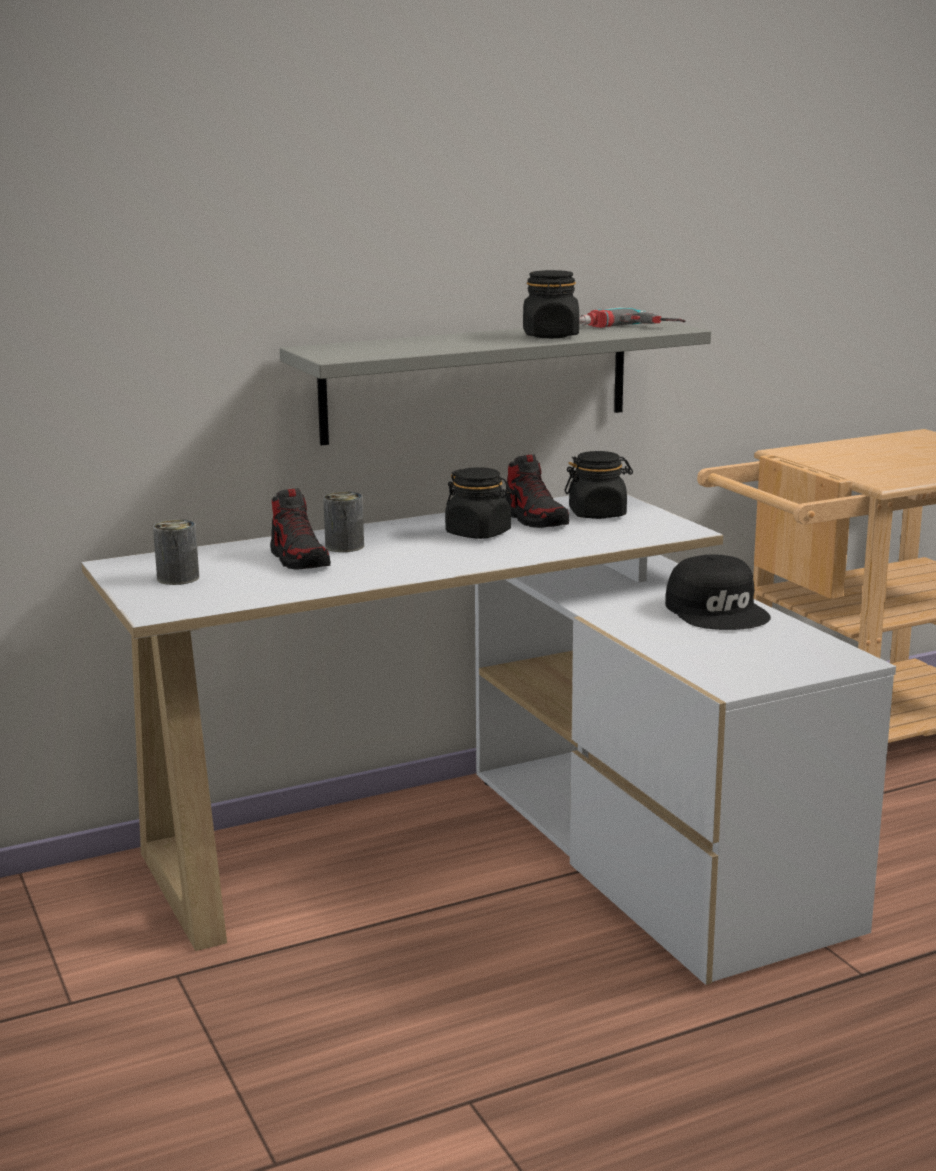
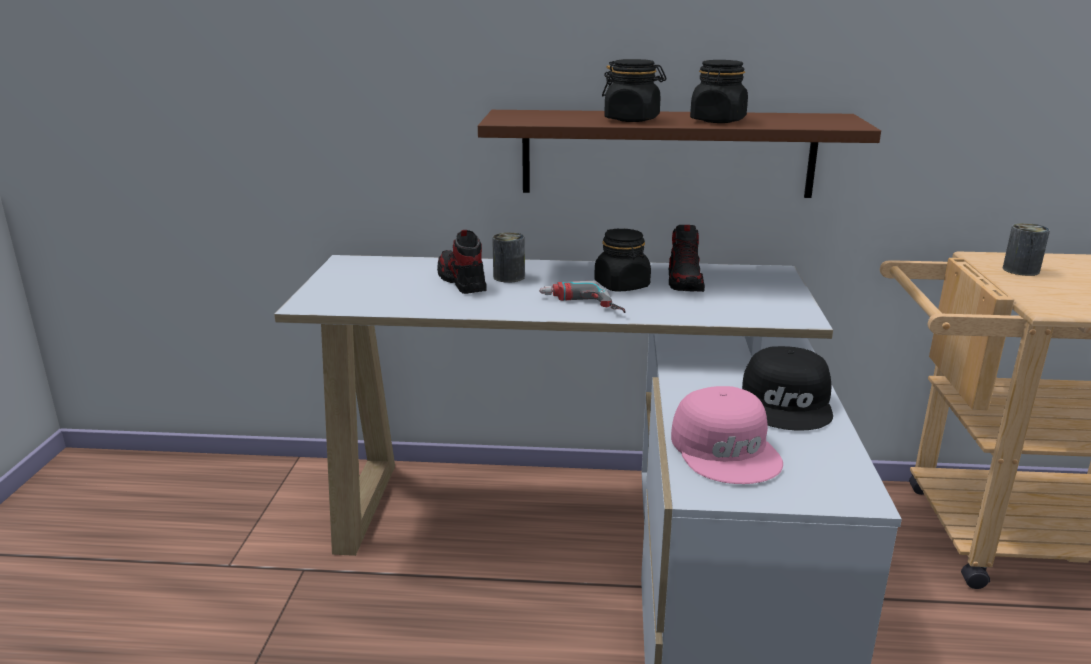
camera: 30 degrees right, 5 degrees up
can [153,519,199,585] -> can moved to [1003,223,1050,276]
shoe [270,489,331,569] -> shoe turned 150 degrees clockwise [437,230,487,294]
grey shelf [280,321,711,445] -> brown shelf [478,110,881,198]
black jar [564,451,633,519] -> black jar moved to [602,59,667,122]
power drill [579,307,685,328] -> power drill moved to [539,281,626,313]
none -> pink cap [671,386,783,484]

